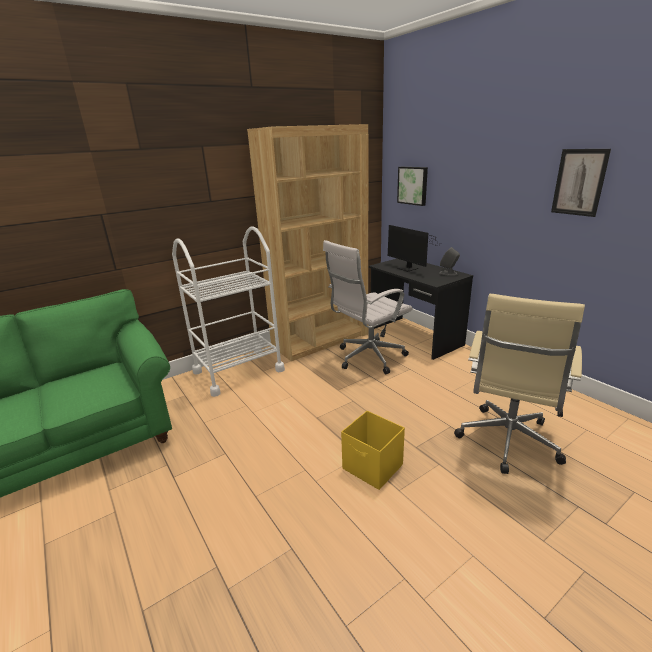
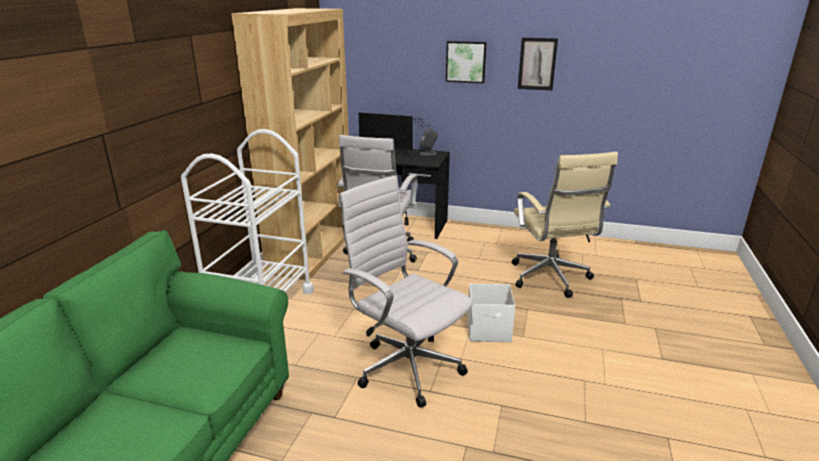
camera: 40 degrees left, 0 degrees up
yellow storage box [341,411,405,490] -> white storage box [467,283,515,342]
picture [397,167,428,206] -> picture moved to [446,41,487,84]
none -> white office chair [338,175,473,408]

